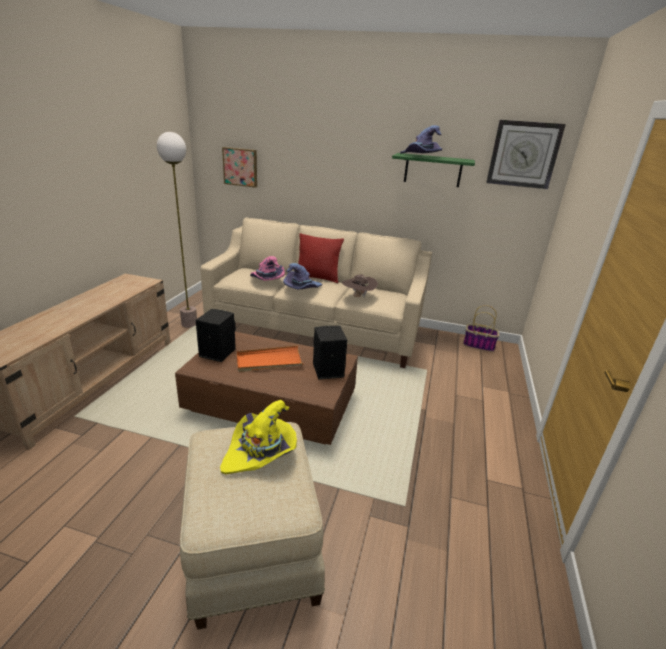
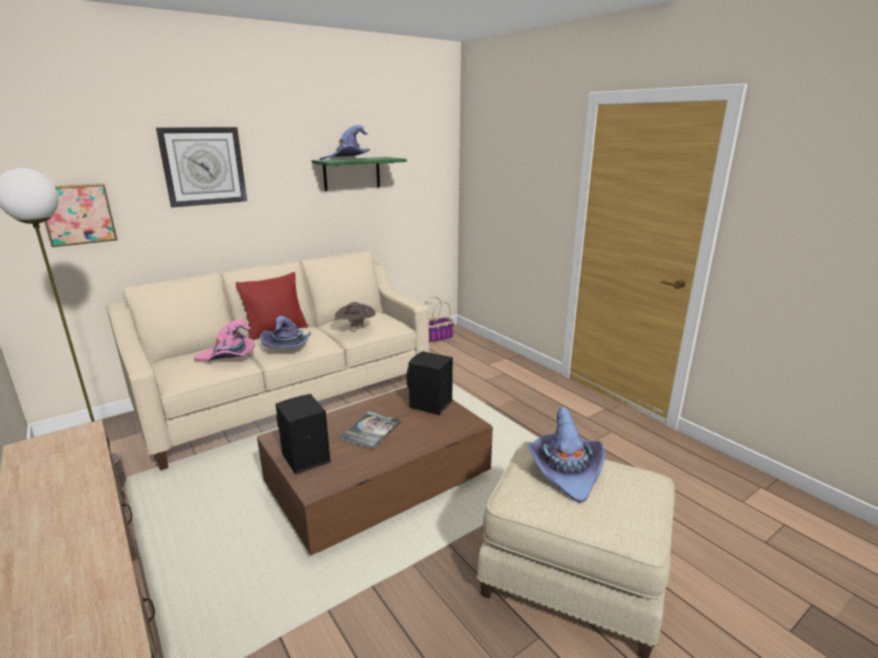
camera: 50 degrees left, 5 degrees down
yellow hat [220,400,297,474] -> purple hat [527,407,605,503]
orange tray [237,345,304,372] -> book [339,411,401,449]
wall clock [486,120,566,189] -> wall clock moved to [156,127,247,208]

